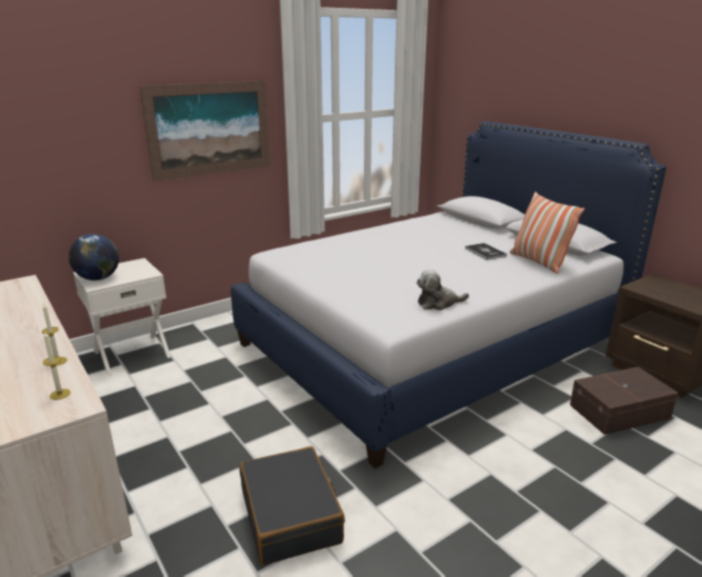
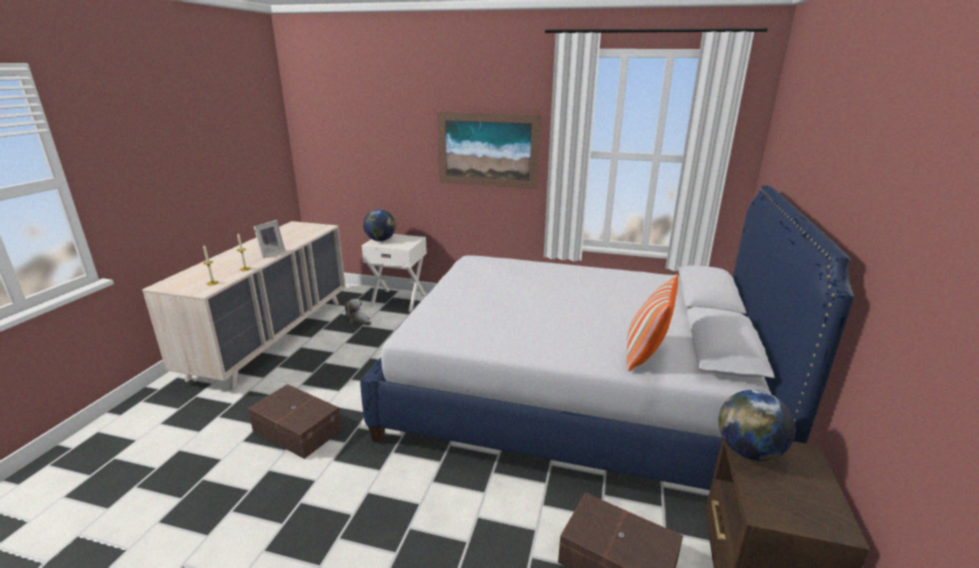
camera: 50 degrees right, 0 degrees up
black suitcase [239,446,345,565] -> brown storage box [248,384,342,459]
plush toy [416,269,469,310] -> plush toy moved to [345,299,371,326]
book [465,243,507,260] -> none
none -> picture frame [254,220,285,258]
none -> globe [719,390,795,461]

